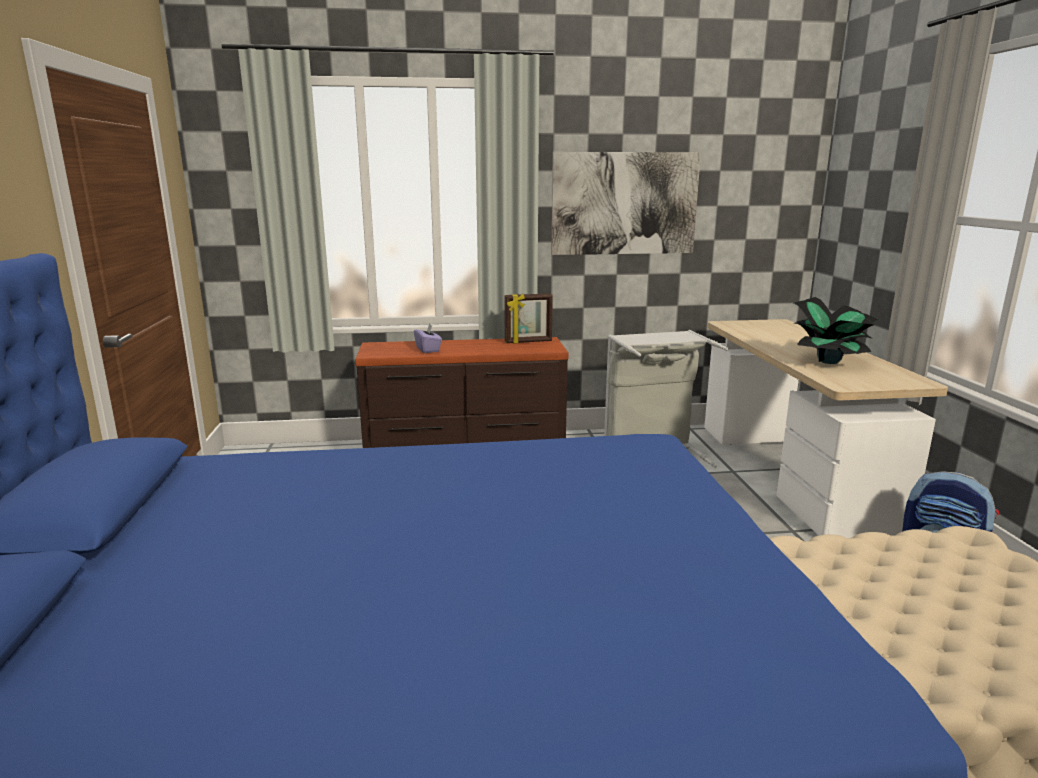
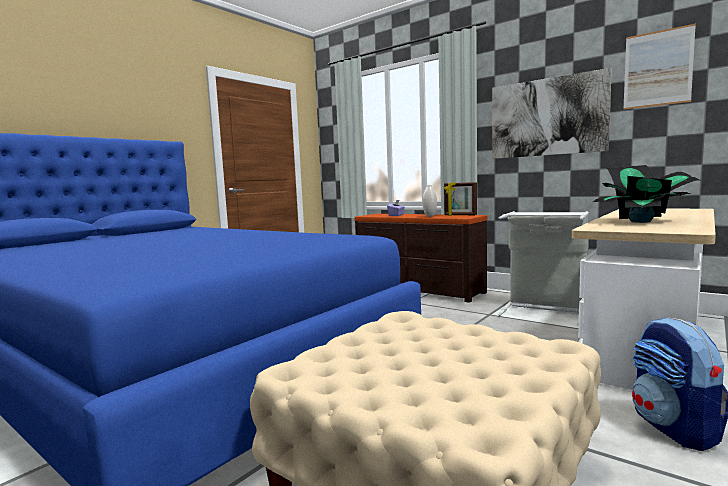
camera: 45 degrees right, 10 degrees down
none -> white vase [422,185,437,217]
none -> picture [623,24,696,110]

